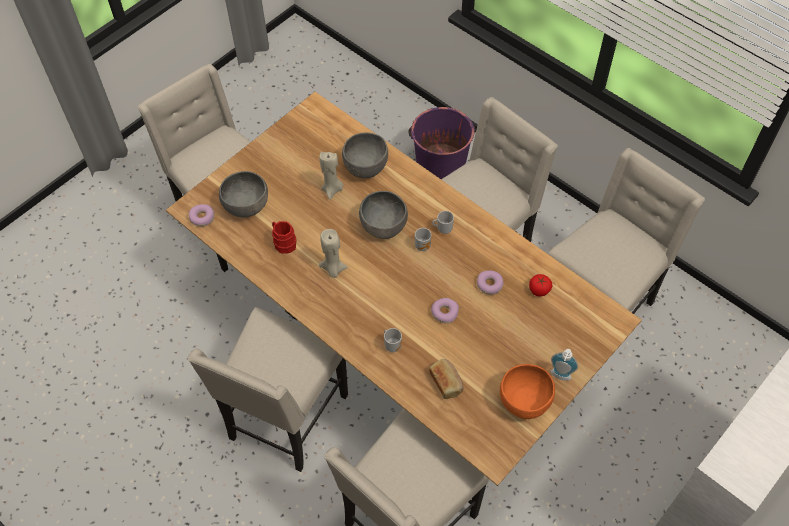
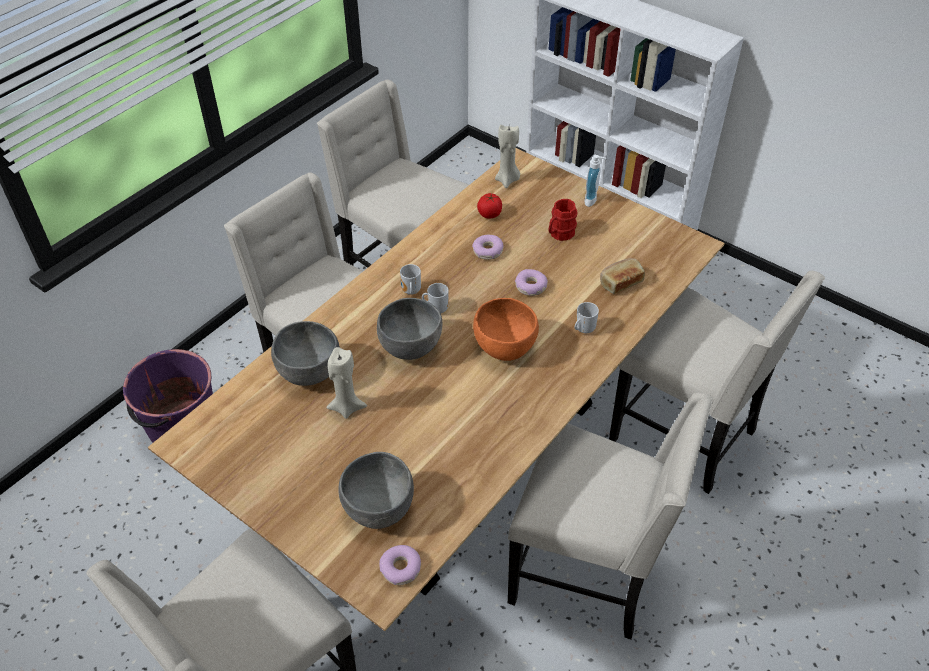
camera: 95 degrees left, 10 degrees down
red mug [272,221,296,254] -> red mug moved to [549,199,578,241]
beige candle [319,229,348,278] -> beige candle moved to [495,125,520,188]
orange bowl [500,364,555,419] -> orange bowl moved to [473,298,539,361]

